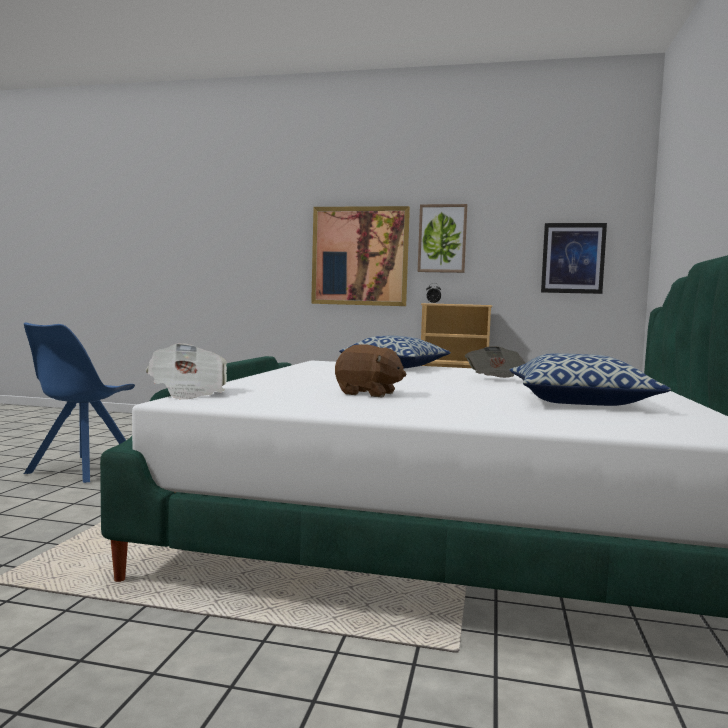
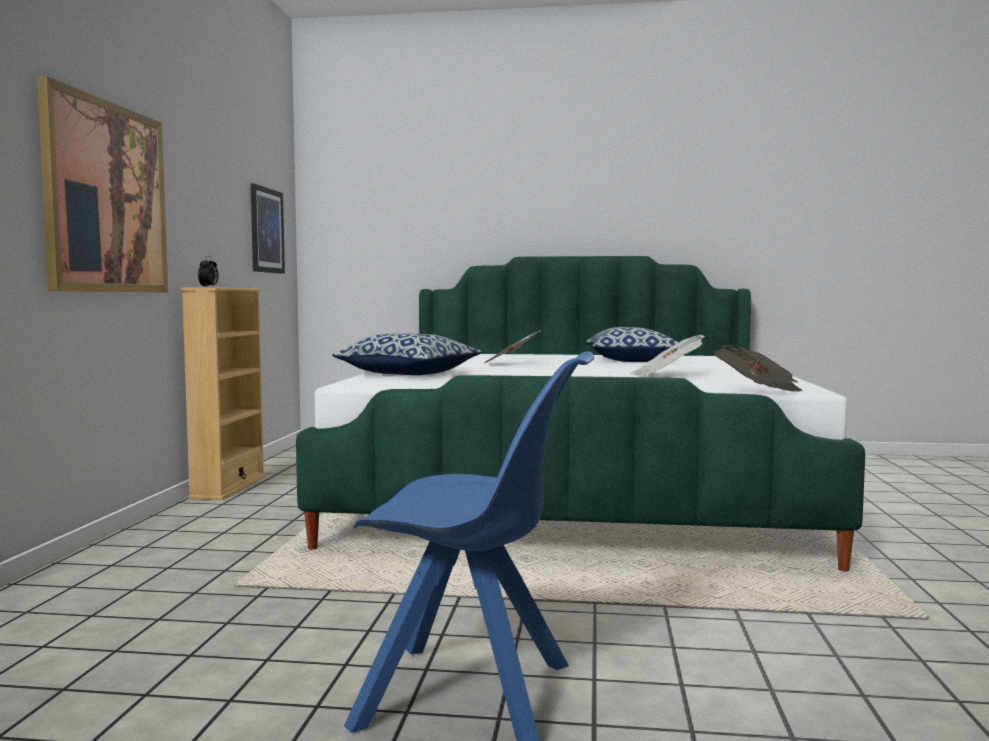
camera: 95 degrees left, 0 degrees up
brown plush toy [335,344,406,397] -> newspaper [630,335,705,375]
picture [418,204,467,273] -> none

